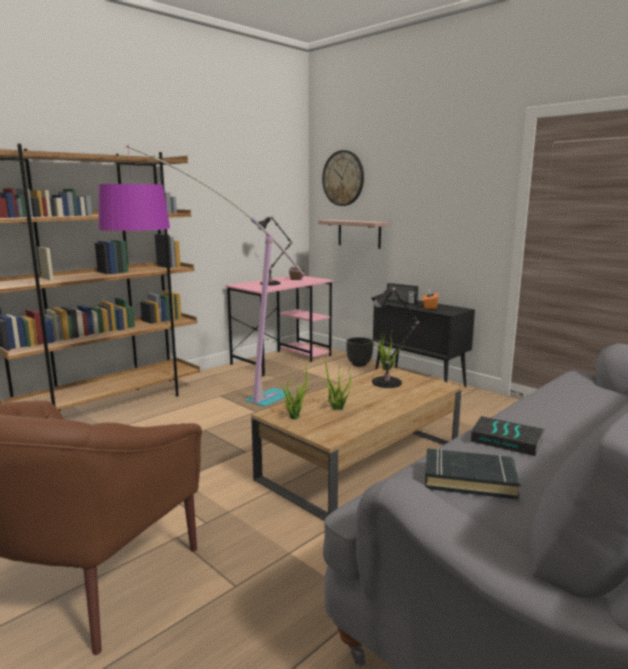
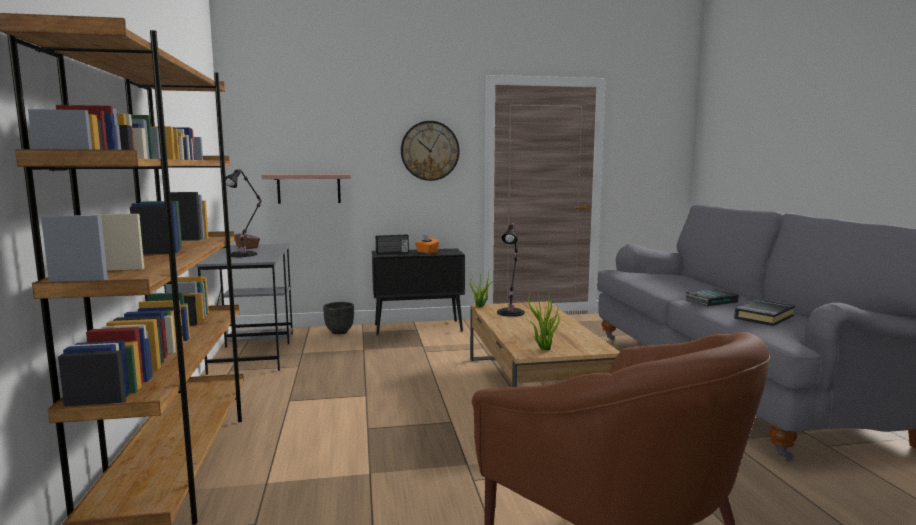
camera: 55 degrees left, 5 degrees down
floor lamp [98,145,305,407] -> none
pink desk [225,276,334,376] -> grey desk [195,244,293,375]
wall clock [322,150,364,206] -> wall clock moved to [401,121,460,181]

